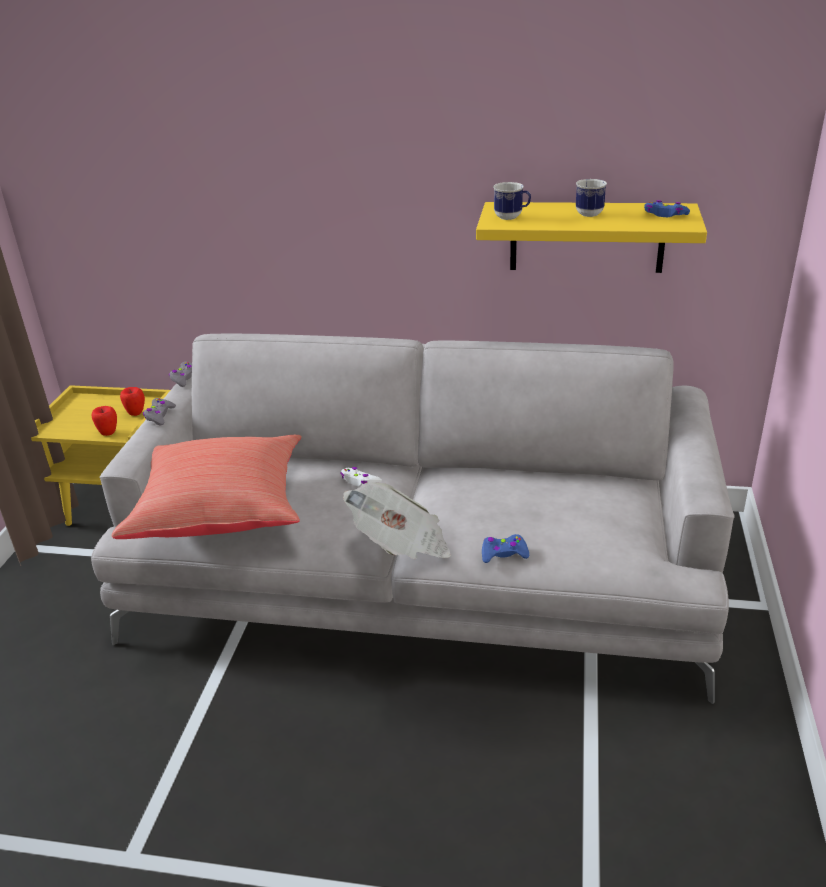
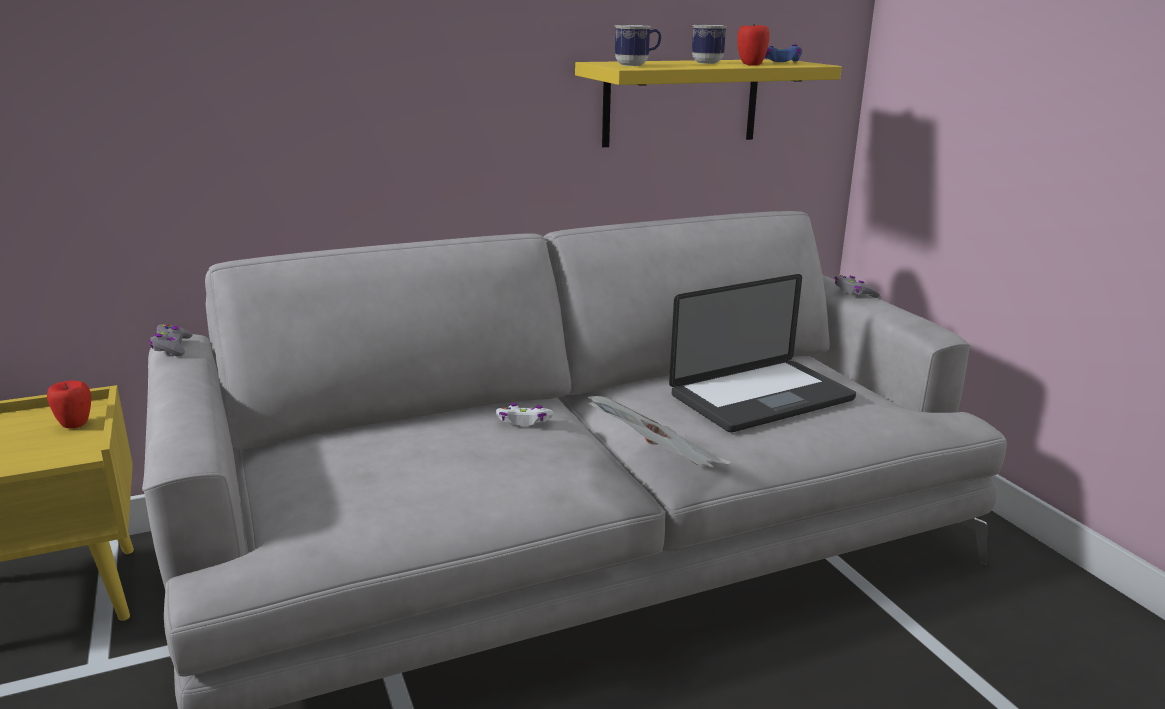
camera: 35 degrees left, 10 degrees down
apple [91,406,117,436] -> apple moved to [737,24,769,66]
red pillow [112,435,302,539] -> none
grey game controller [143,398,176,425] -> grey game controller moved to [834,275,880,298]
blue game controller [482,534,529,563] -> none
none -> laptop [669,274,856,433]

